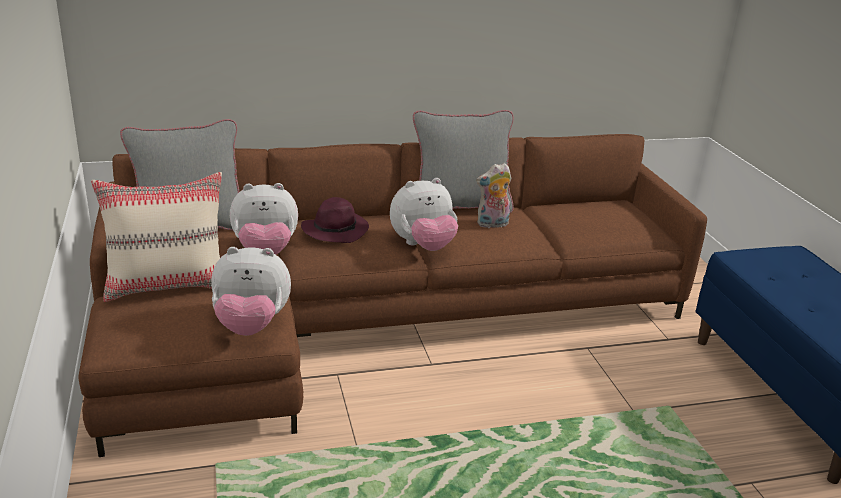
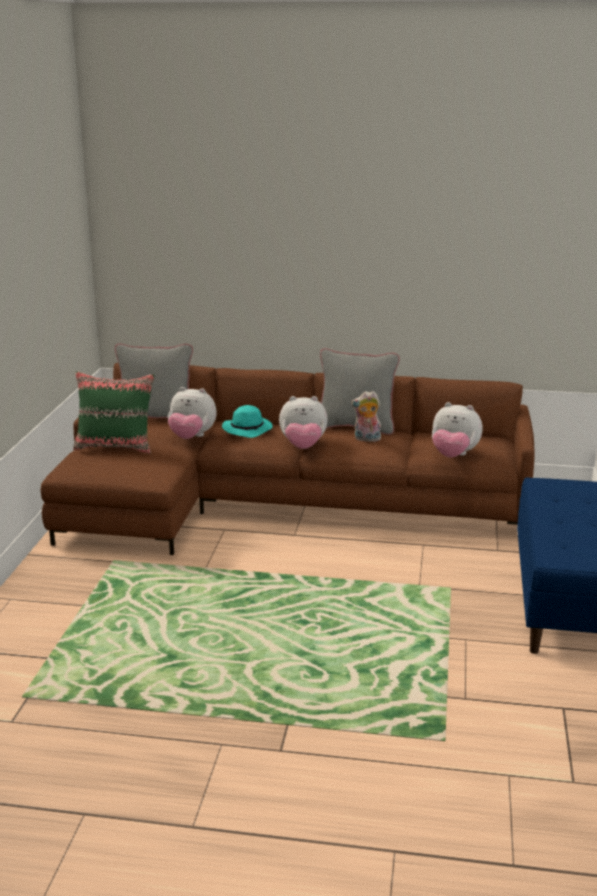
camera: 25 degrees right, 5 degrees down
beige pillow [91,172,222,302] -> green pillow [73,371,155,454]
plush toy [211,247,291,336] -> plush toy moved to [432,402,483,458]
purple hat [301,197,369,243] -> turquoise hat [222,405,273,438]

